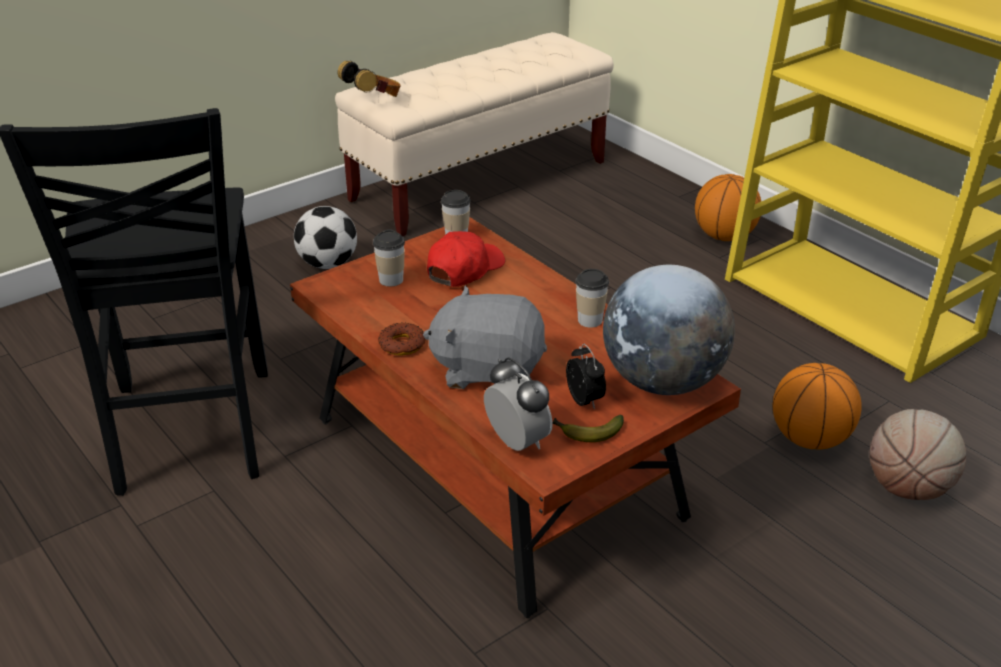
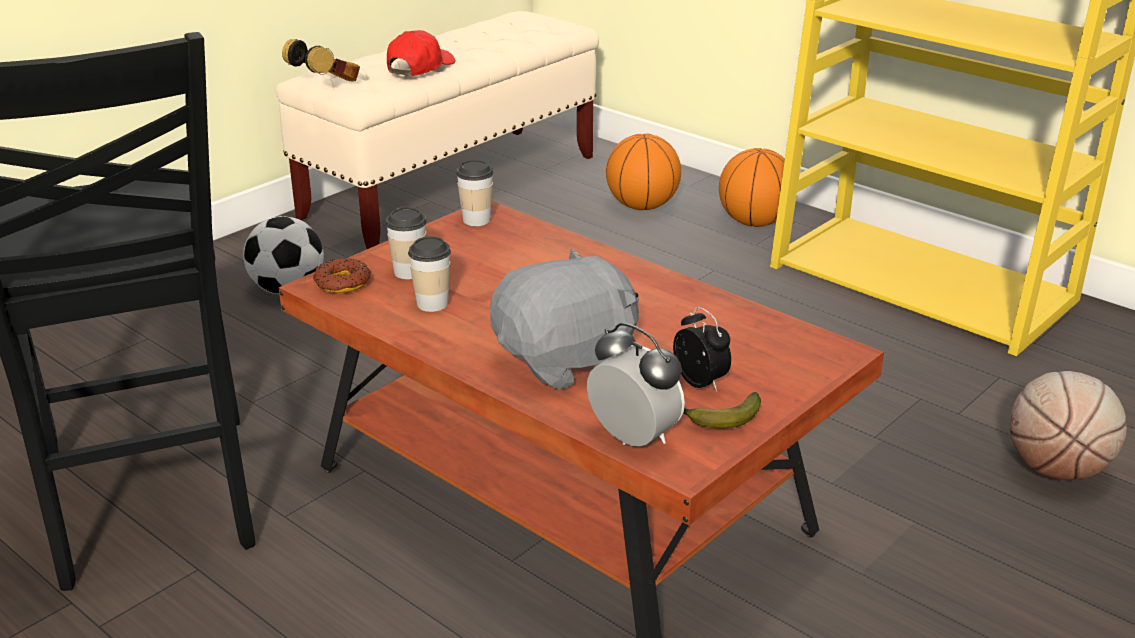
camera: 10 degrees left, 5 degrees down
donut [378,323,426,355] -> donut moved to [313,258,371,293]
grey plush toy [423,286,547,389] -> grey plush toy turned 150 degrees clockwise [490,249,639,390]
red cap [427,231,505,287] -> red cap moved to [387,30,455,76]
cup [575,269,609,328] -> cup moved to [408,236,451,312]
globe [603,265,735,395] -> none
basketball [773,363,862,450] -> basketball moved to [606,133,681,210]

